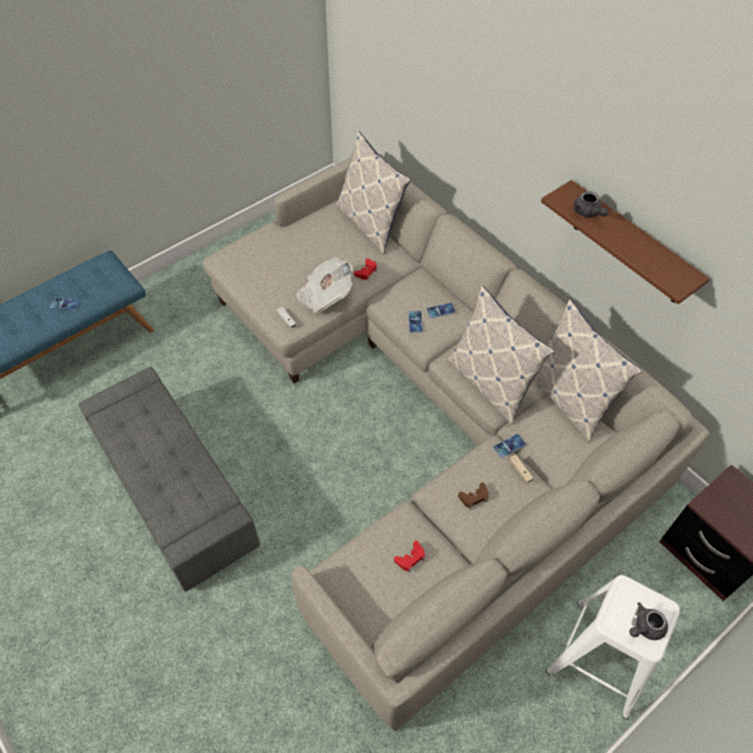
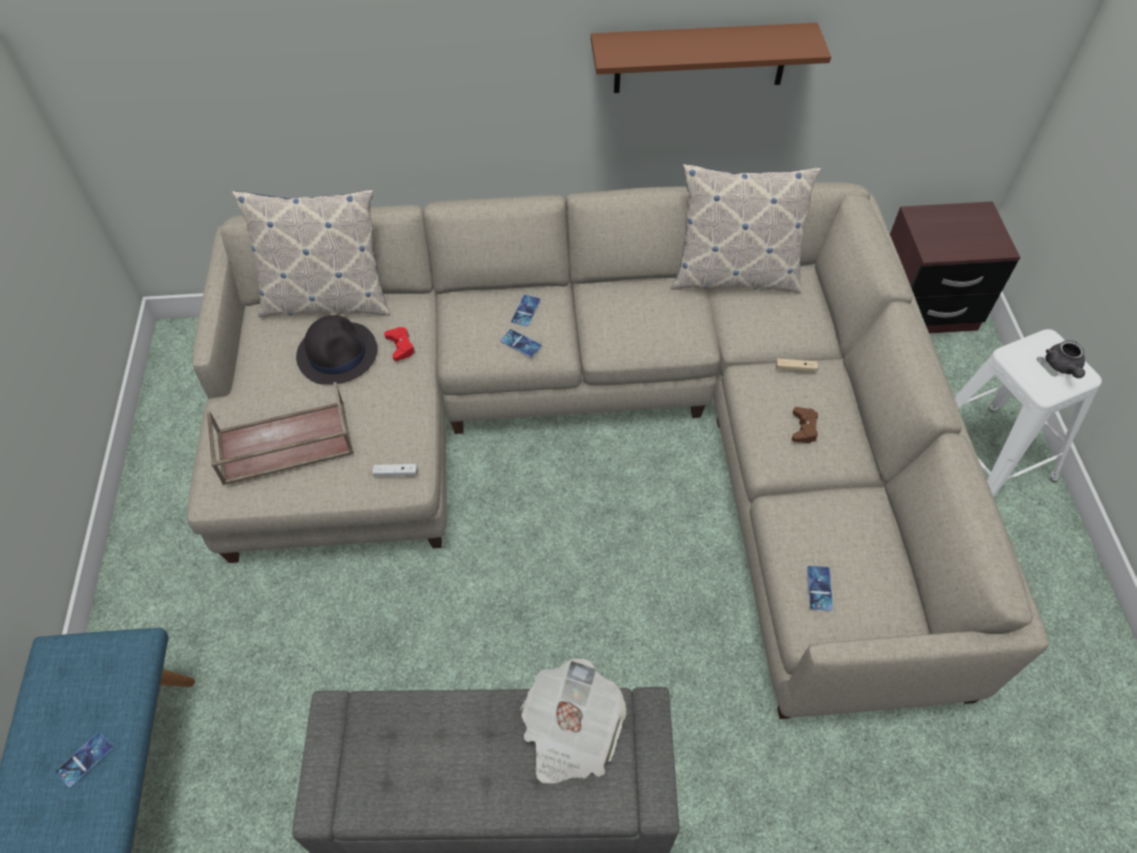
camera: 55 degrees left, 0 degrees up
newspaper [296,257,354,313] -> newspaper moved to [520,658,627,784]
red game controller [394,541,426,572] -> none
pillow [446,286,555,425] -> none
phone [493,434,526,458] -> phone moved to [807,566,833,611]
grey teapot [574,191,608,217] -> none
none -> brown tray [207,382,354,485]
none -> black hat [296,315,377,385]

